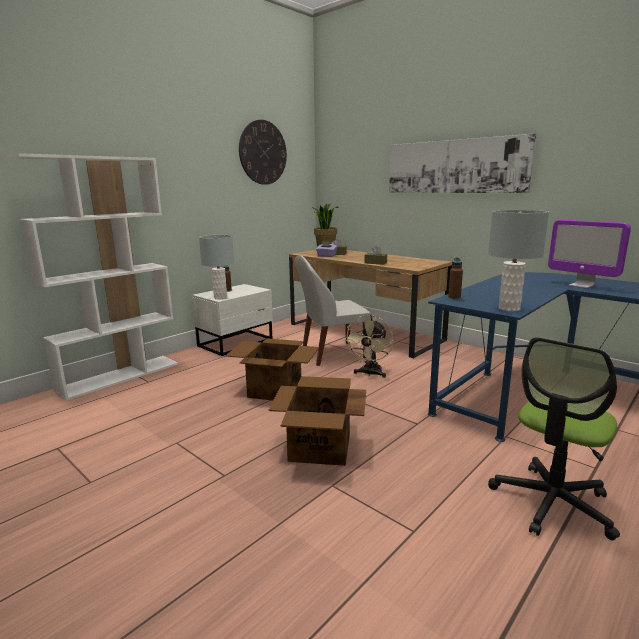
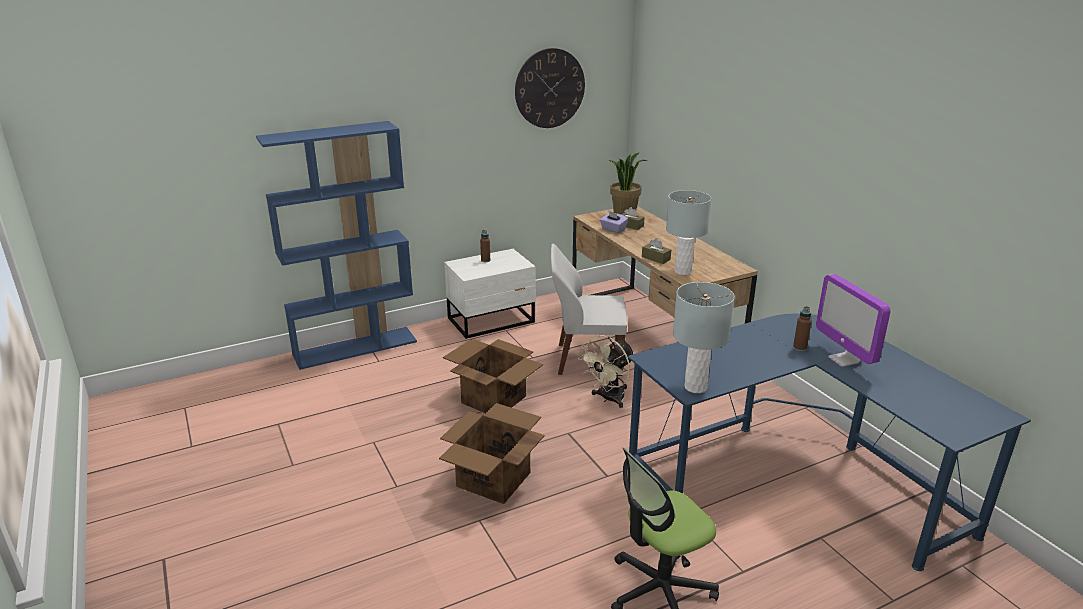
camera: 20 degrees right, 10 degrees up
white bookcase [7,153,178,401] -> blue bookcase [256,121,417,370]
grey table lamp [199,235,234,299] -> grey table lamp moved to [666,190,711,275]
picture [389,134,536,193] -> none
brown bottle [448,257,463,300] -> brown bottle moved to [793,306,812,351]

